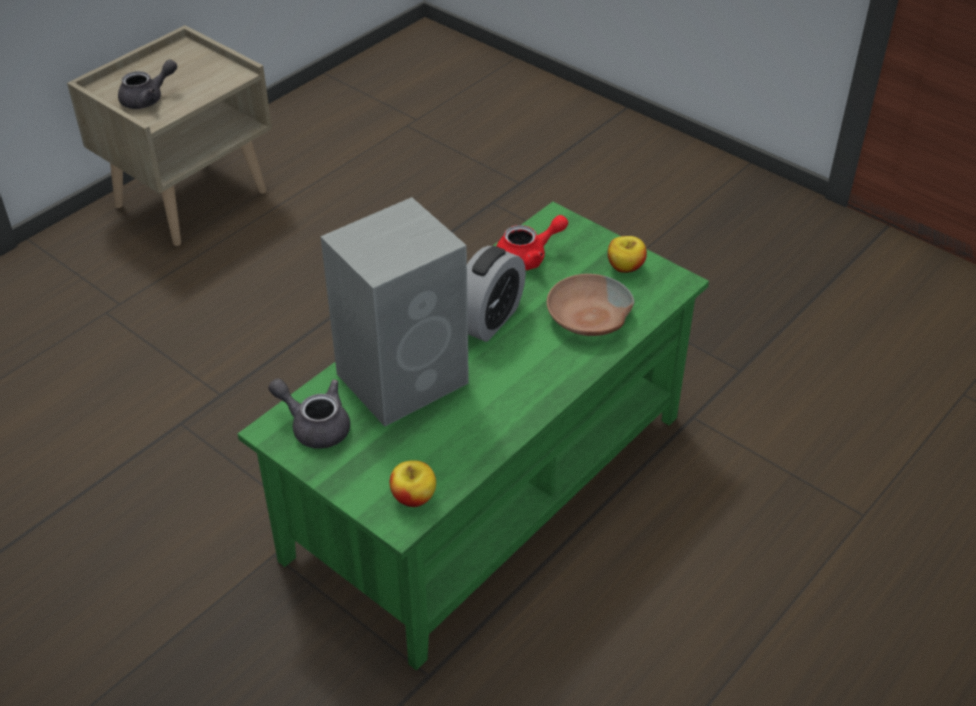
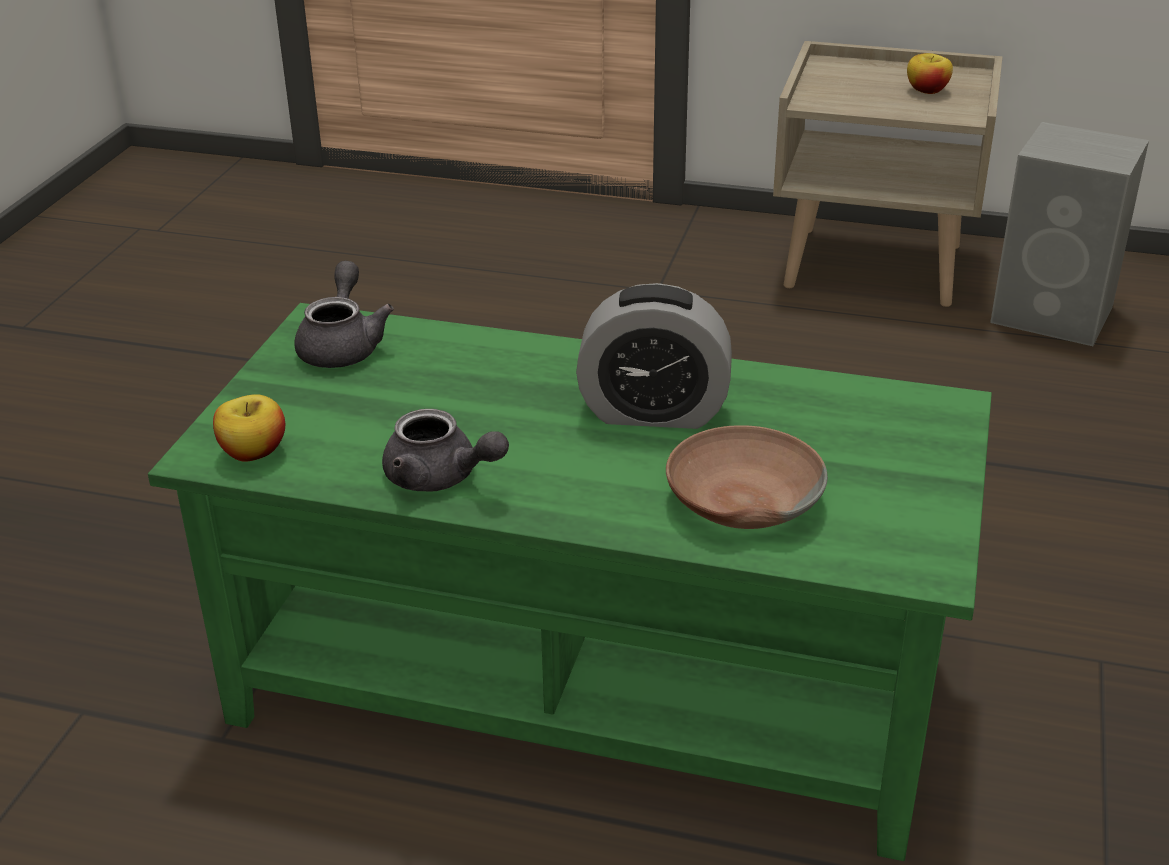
camera: 65 degrees right, 10 degrees down
grey teapot [118,60,177,109] -> grey teapot moved to [382,409,509,492]
grey speaker [320,197,469,427] -> grey speaker moved to [990,122,1149,346]
red teapot [497,215,568,270] -> none
apple [608,236,647,273] -> apple moved to [907,53,953,94]

